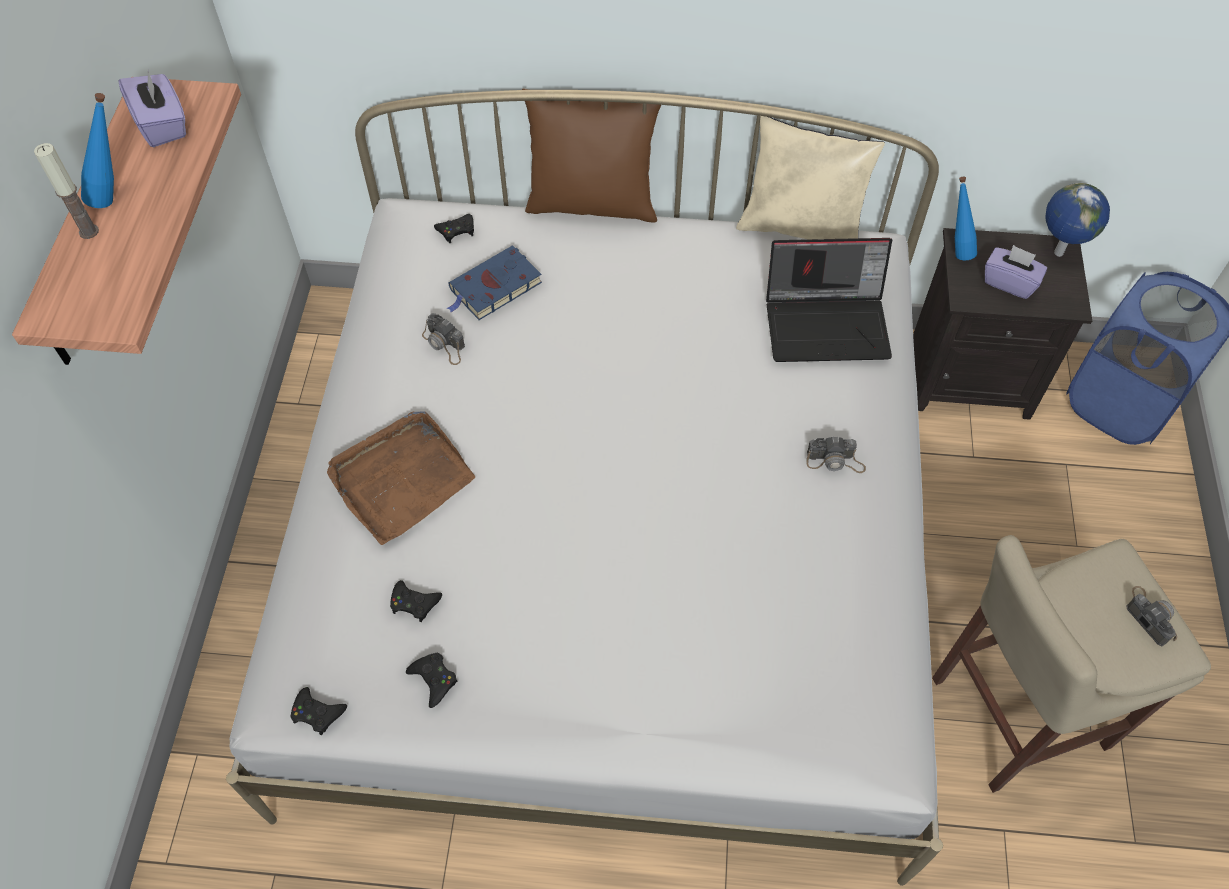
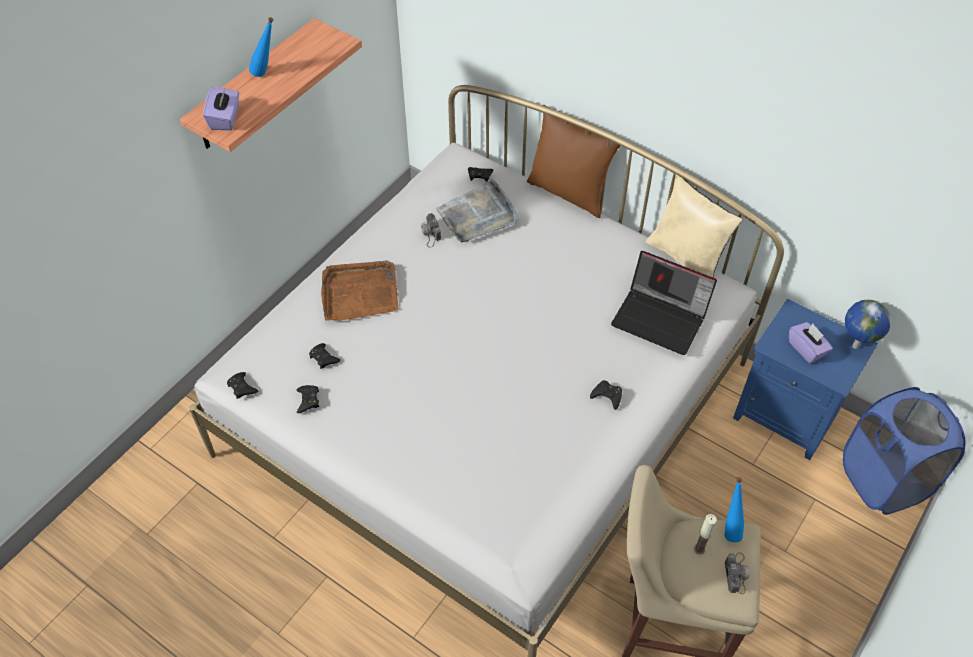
camera: 30 degrees right, 5 degrees down
candle [34,143,99,239] -> candle moved to [694,514,717,555]
purple tissue box [118,70,186,147] -> purple tissue box moved to [203,86,239,130]
blue book [447,245,542,320] -> grey tray [436,179,519,243]
camera [806,436,866,473] -> black game controller [590,380,622,410]
black nightstand [913,228,1092,420] -> blue nightstand [733,299,878,460]
blue bottle [955,177,977,260] -> blue bottle moved to [725,477,744,542]

